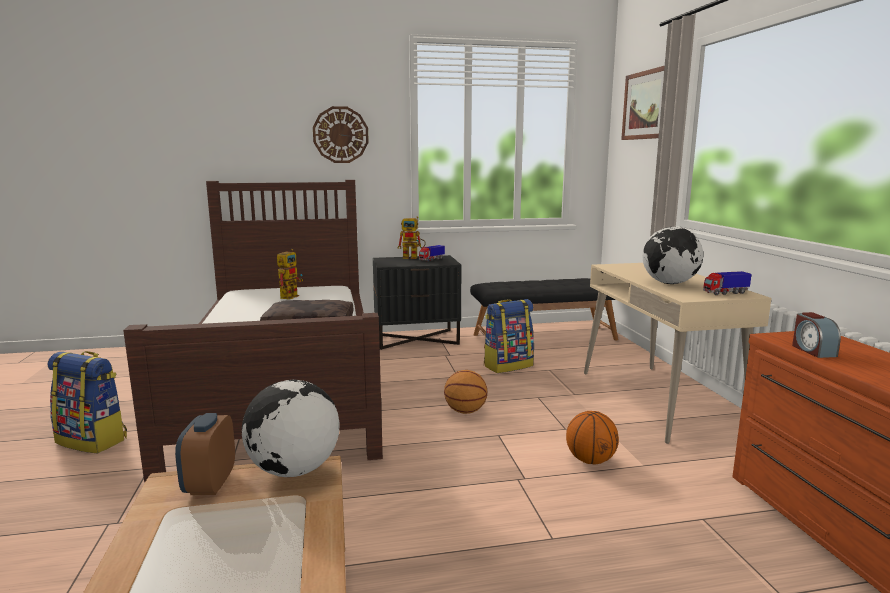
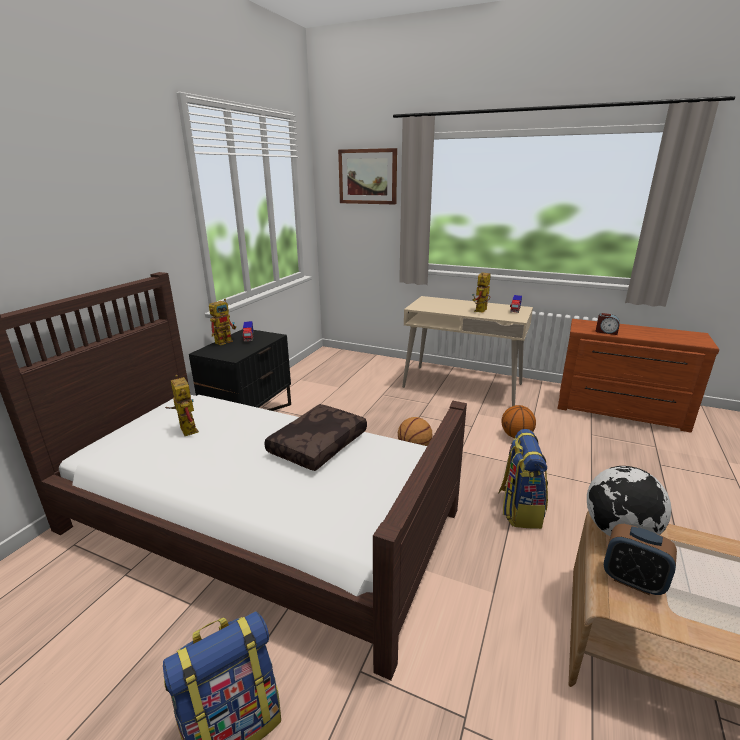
camera: 55 degrees left, 10 degrees up
wall clock [313,106,369,163] -> none
black bench [470,278,618,349] -> none
backpack [484,299,534,373] -> backpack moved to [499,429,548,529]
globe [642,227,703,284] -> toy robot [472,273,491,312]

